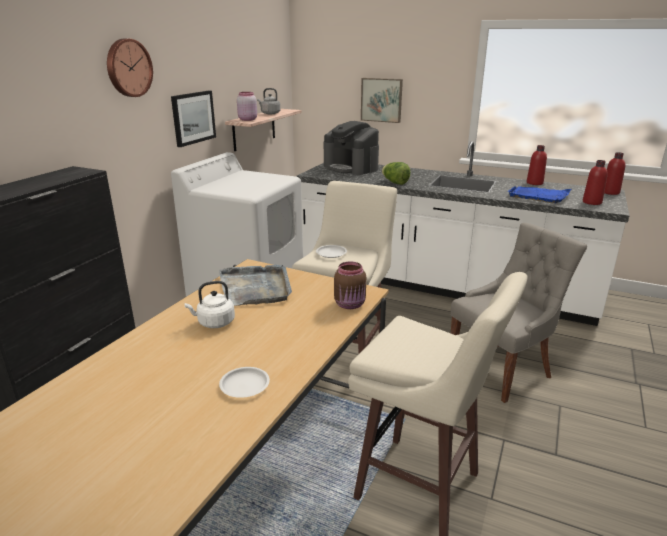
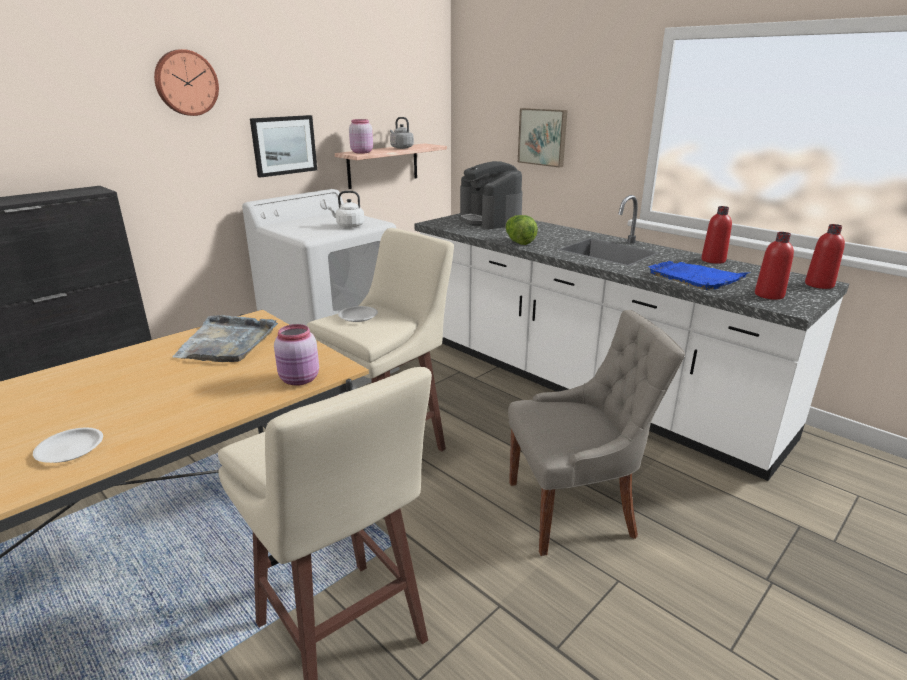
camera: 20 degrees right, 0 degrees up
white kettle [184,281,235,328] -> white kettle moved to [328,191,364,228]
brown jar [334,261,366,309] -> pink jar [274,324,319,386]

